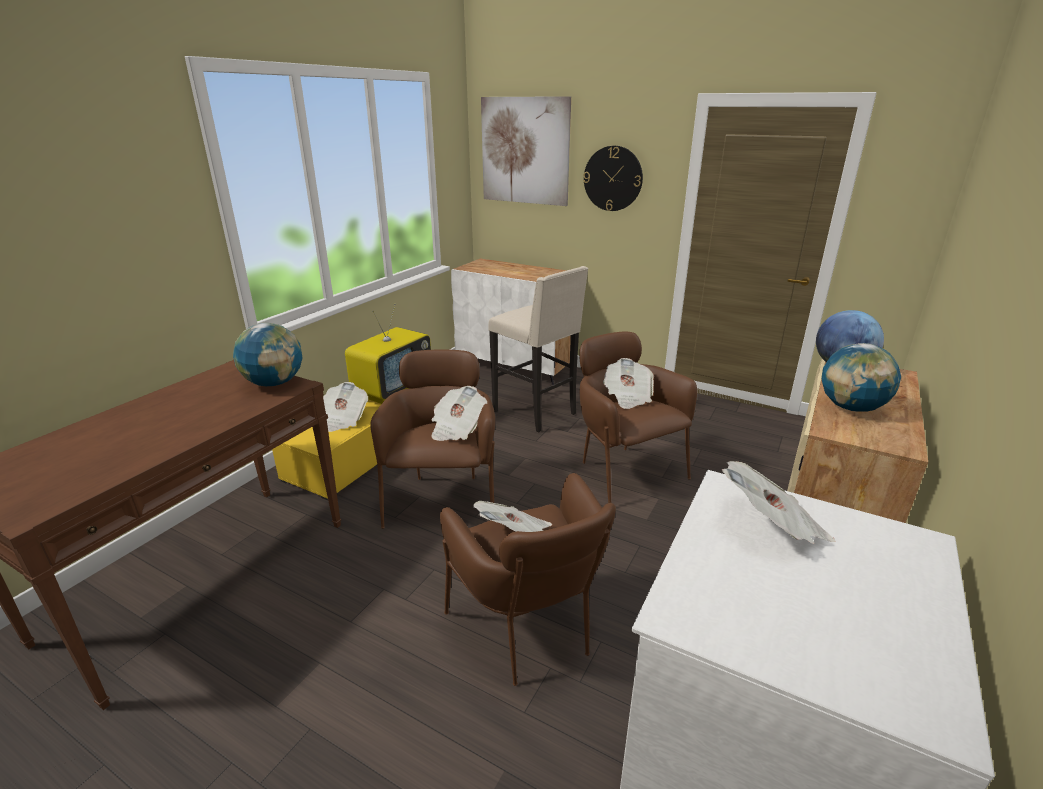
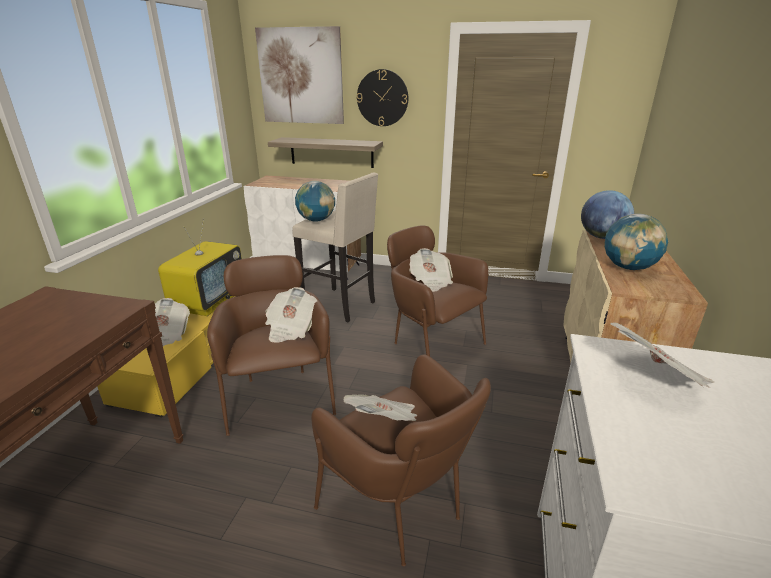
camera: 15 degrees left, 0 degrees up
globe [233,323,302,386] -> globe moved to [295,181,335,222]
none -> shelf [268,137,383,168]

